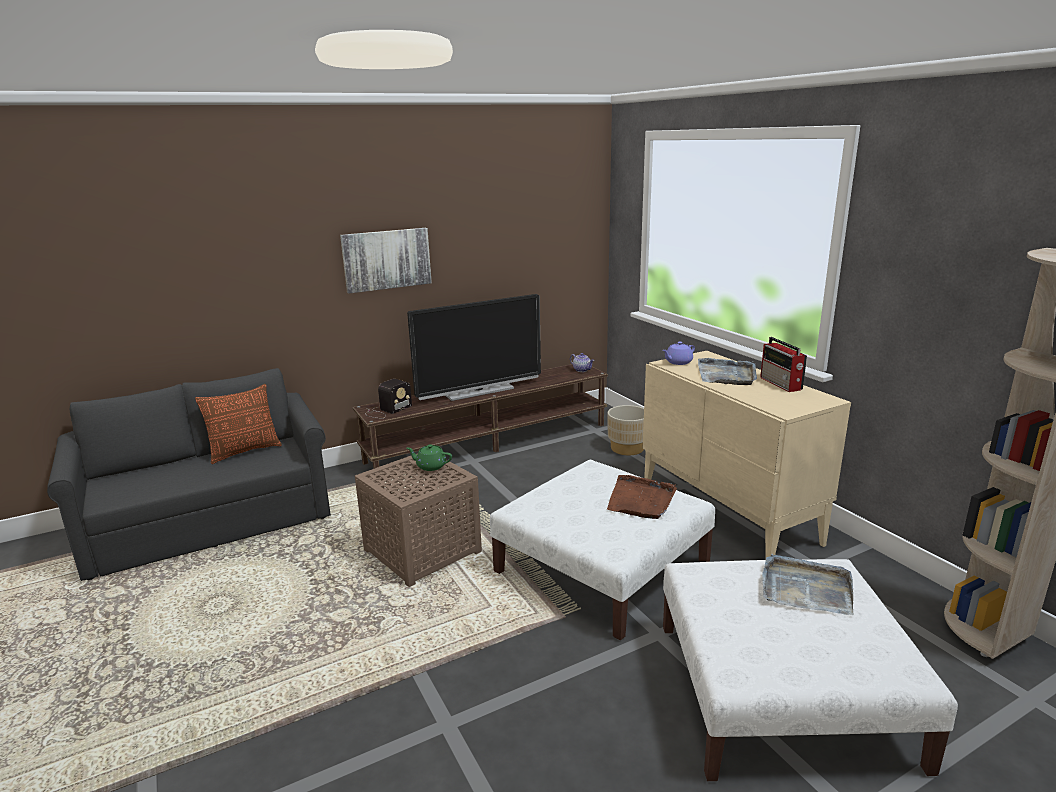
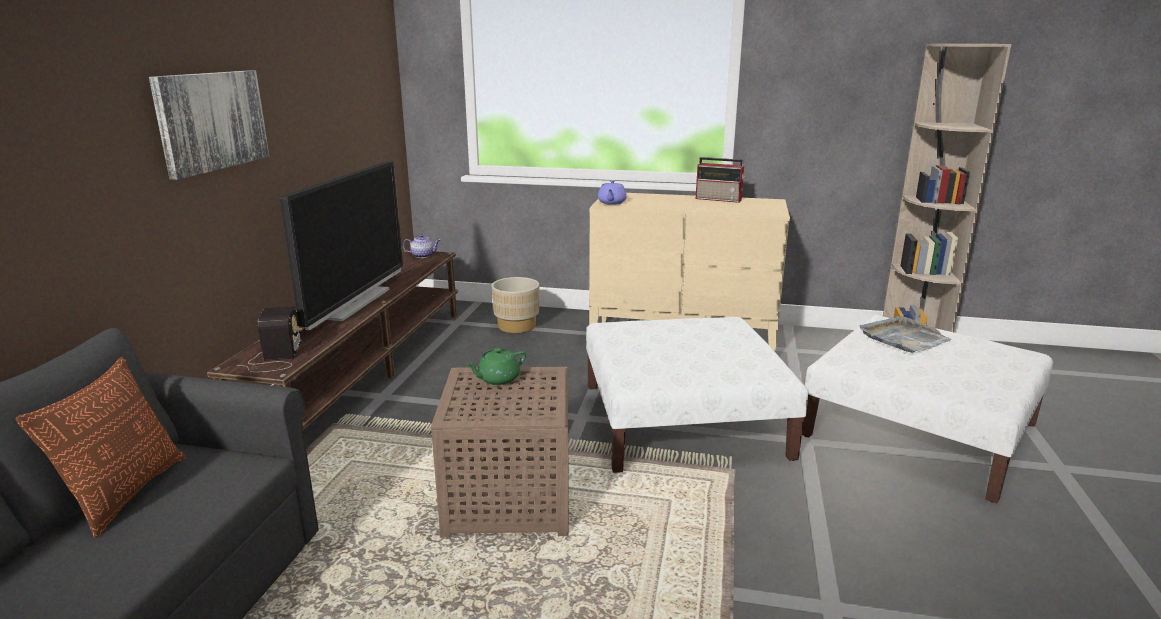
camera: 50 degrees left, 0 degrees up
brown tray [607,475,677,519] -> none
grey tray [698,358,757,385] -> none

